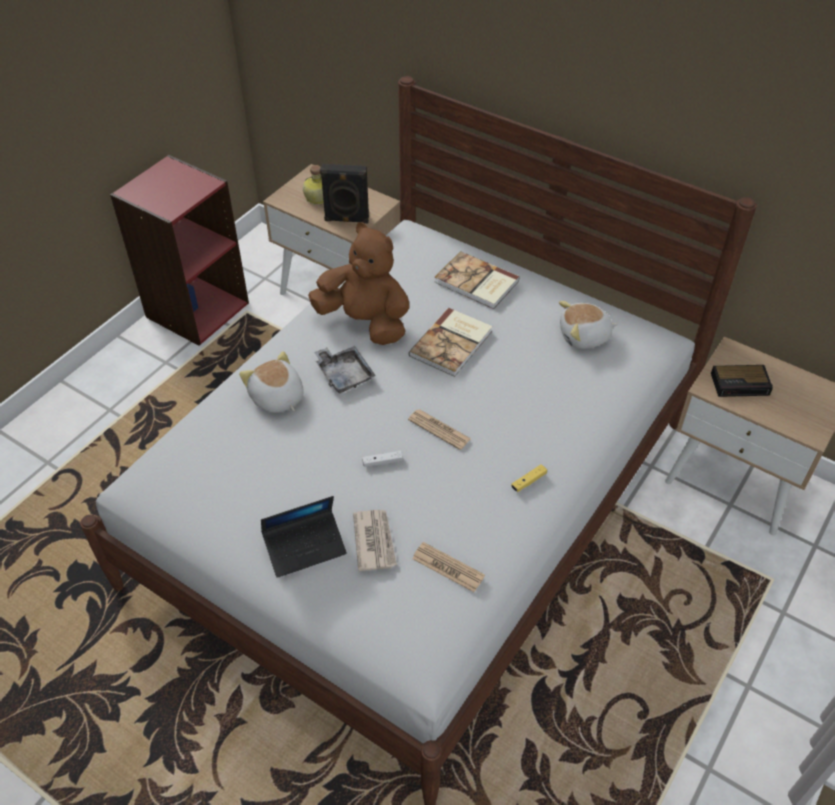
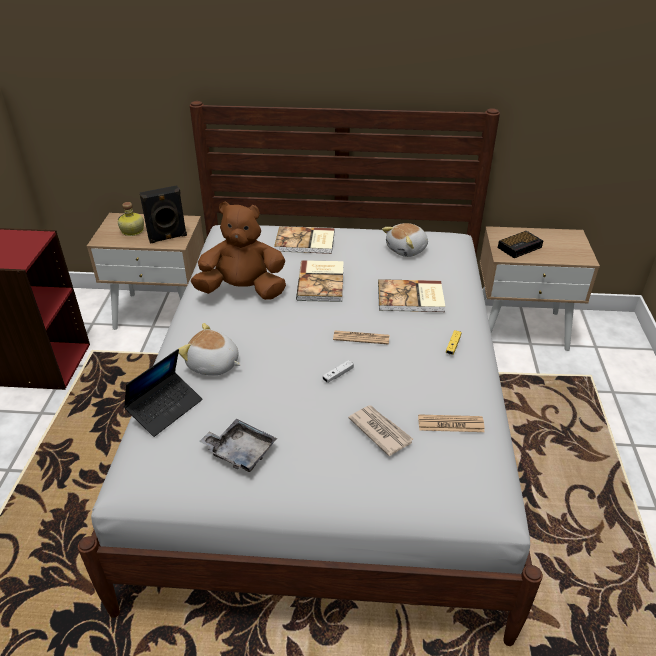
camera: 30 degrees left, 10 degrees down
laptop [261,496,347,578] -> laptop moved to [124,349,202,437]
grey tray [314,346,376,393] -> grey tray moved to [199,419,277,472]
none -> book [378,279,445,312]

